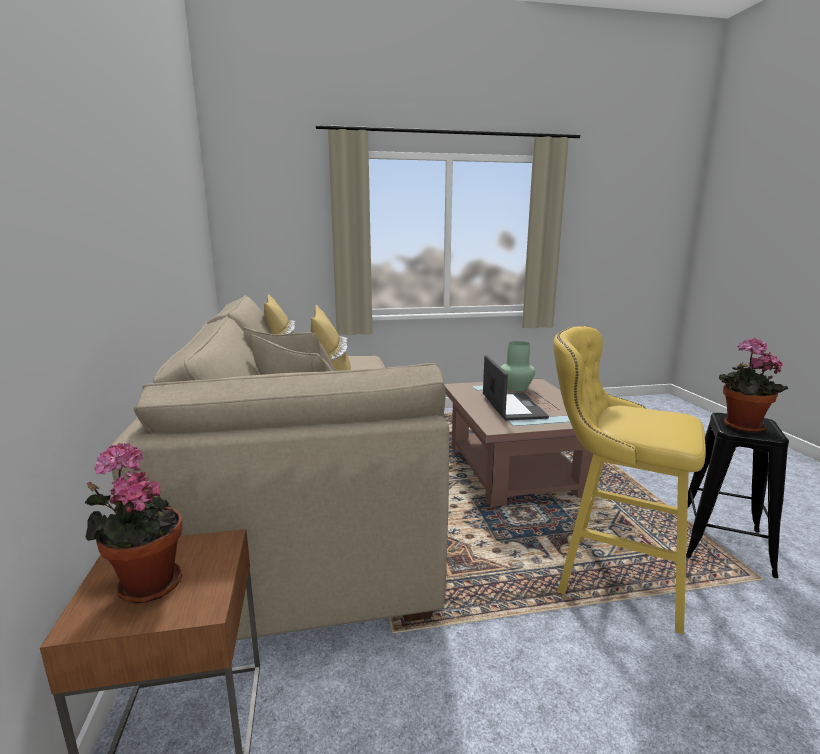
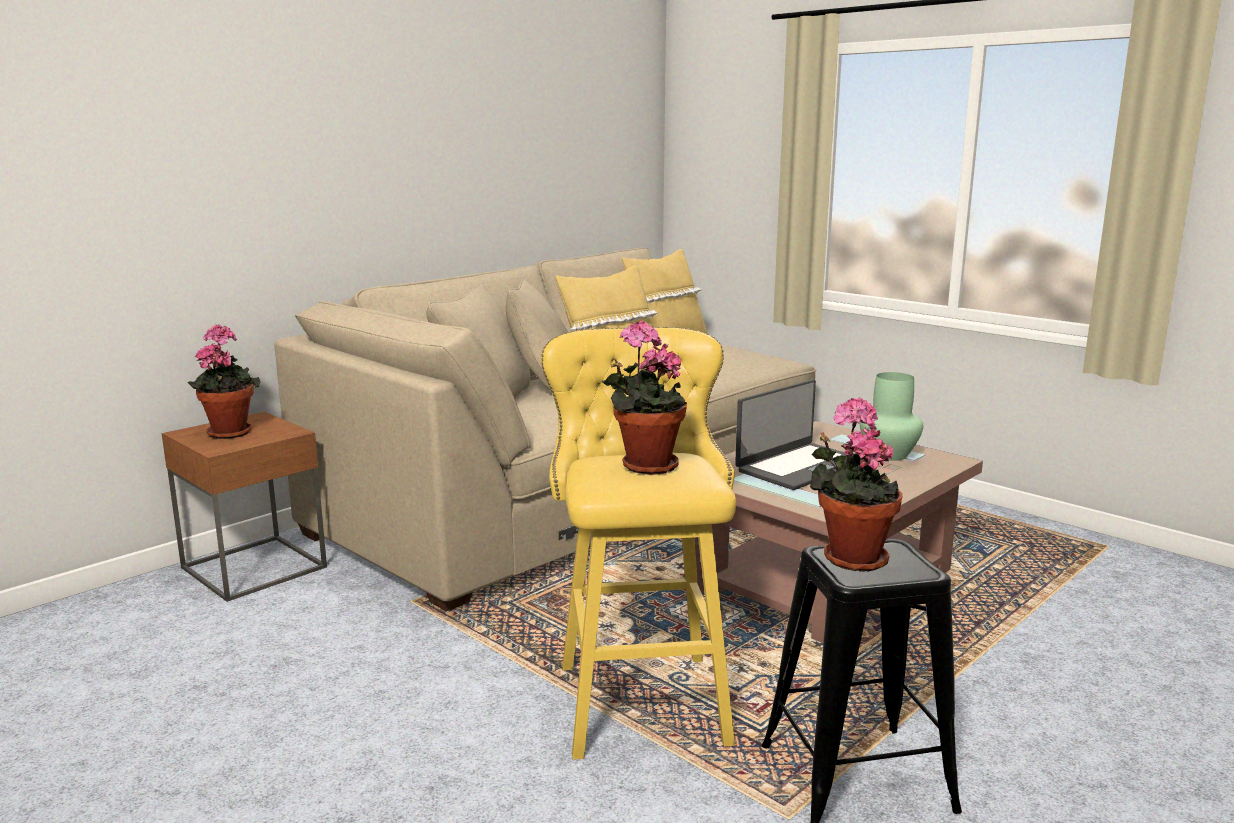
camera: 55 degrees right, 0 degrees up
none -> potted plant [601,320,687,475]

